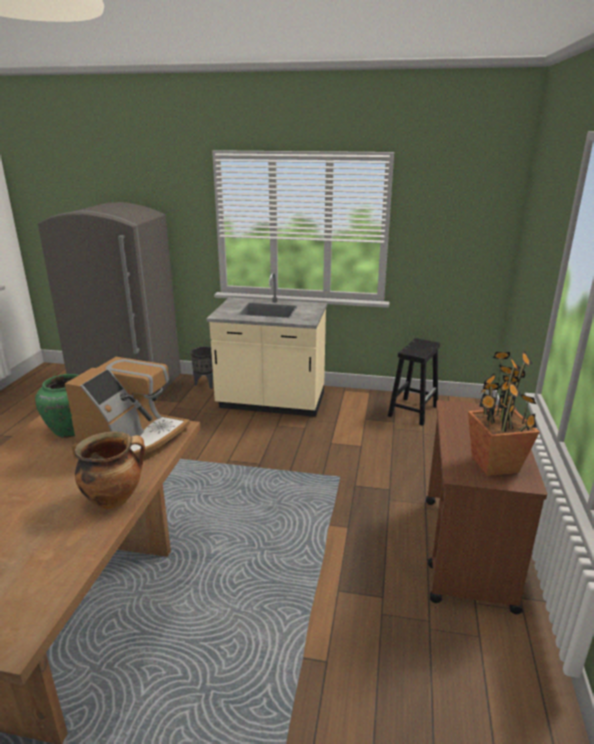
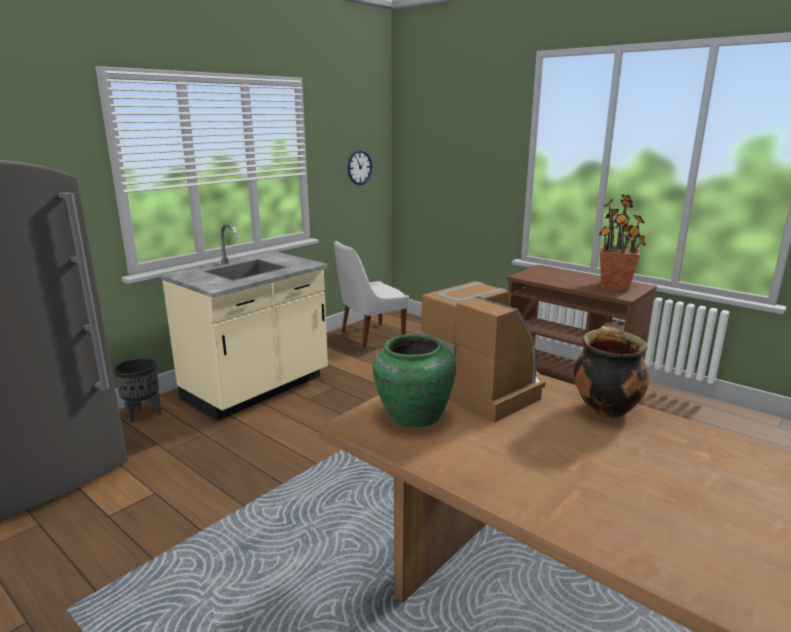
camera: 60 degrees left, 5 degrees down
black stool [388,338,440,426] -> white chair [334,241,409,349]
none -> wall clock [348,150,372,185]

